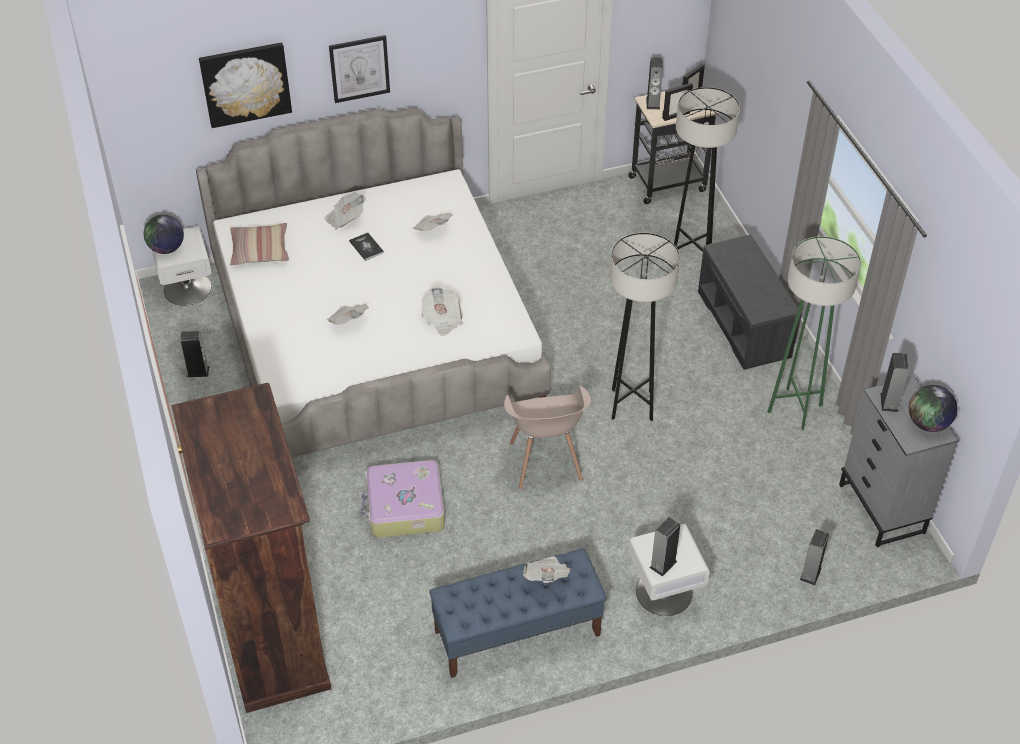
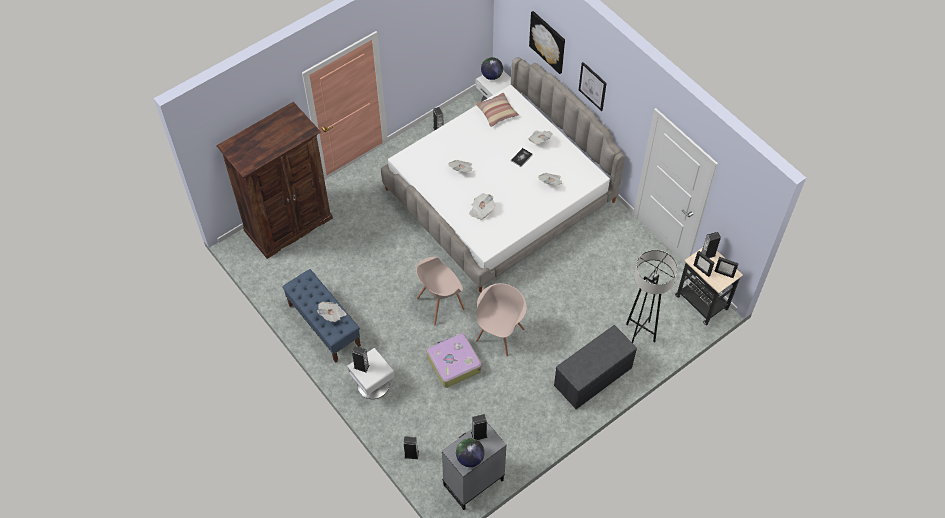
camera: 70 degrees right, 10 degrees up
suitcase [361,460,445,538] -> suitcase moved to [427,333,482,388]
black floor lamp [610,233,680,421] -> beige chair [476,283,527,356]
green floor lamp [767,236,861,430] -> none

